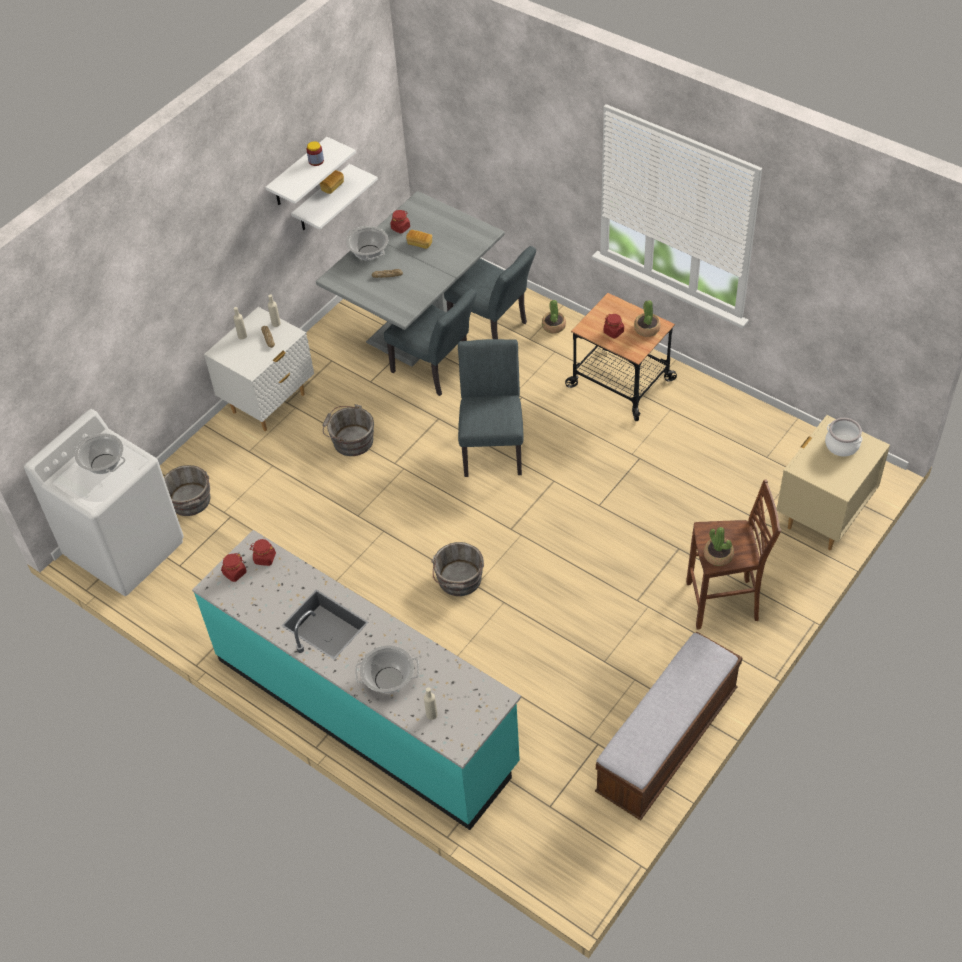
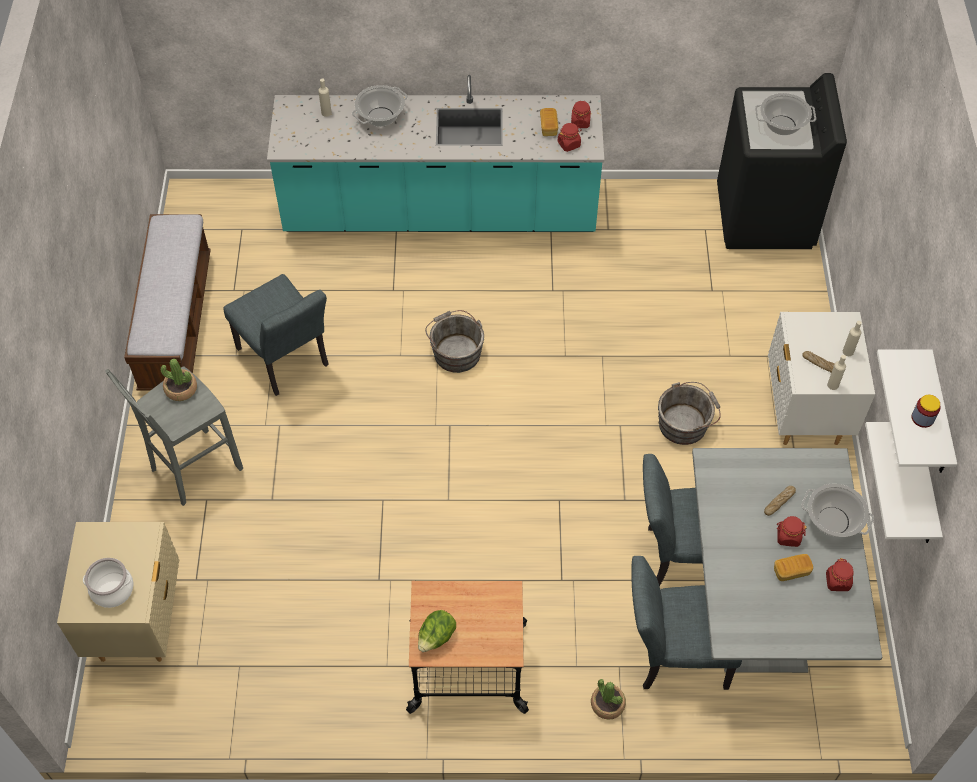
camera: 140 degrees right, 5 degrees up
white washing machine [24,409,184,596] -> black washing machine [717,73,847,249]
grey bucket [164,465,210,516] -> none
bread [320,170,344,194] -> bread moved to [540,108,558,136]
grey chair [458,339,524,477] -> grey chair moved to [223,274,329,396]
red jar [604,314,624,339] -> red jar moved to [777,516,807,547]
potted plant [634,300,661,337] -> lettuce [418,610,456,652]
brown stool [686,479,781,630] -> grey stool [105,366,243,506]

